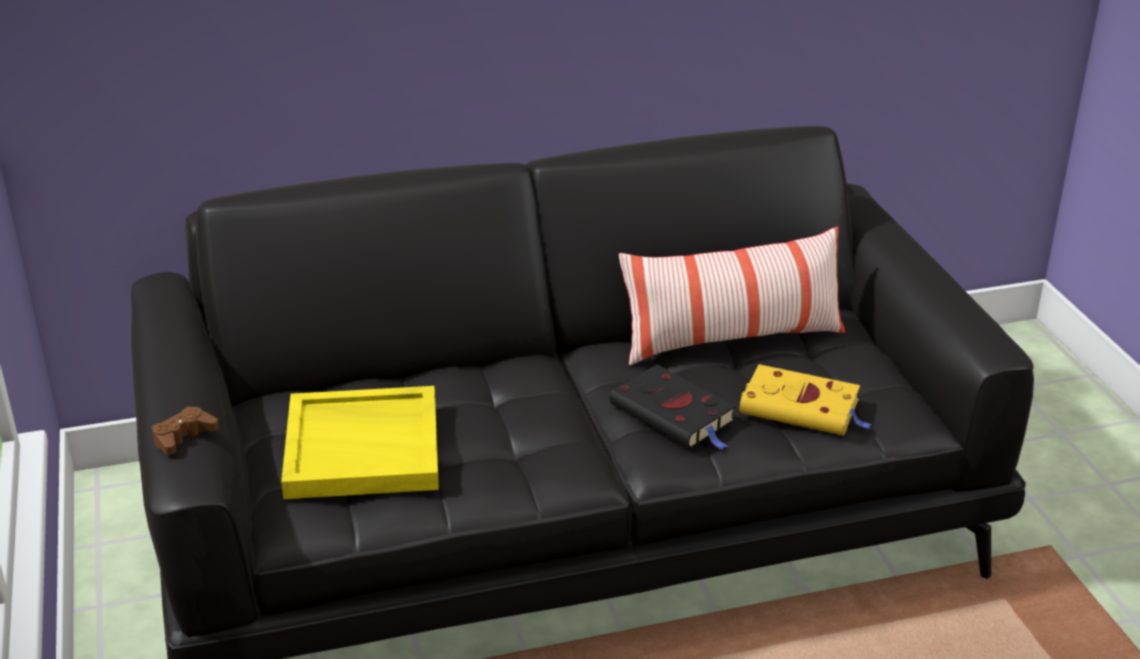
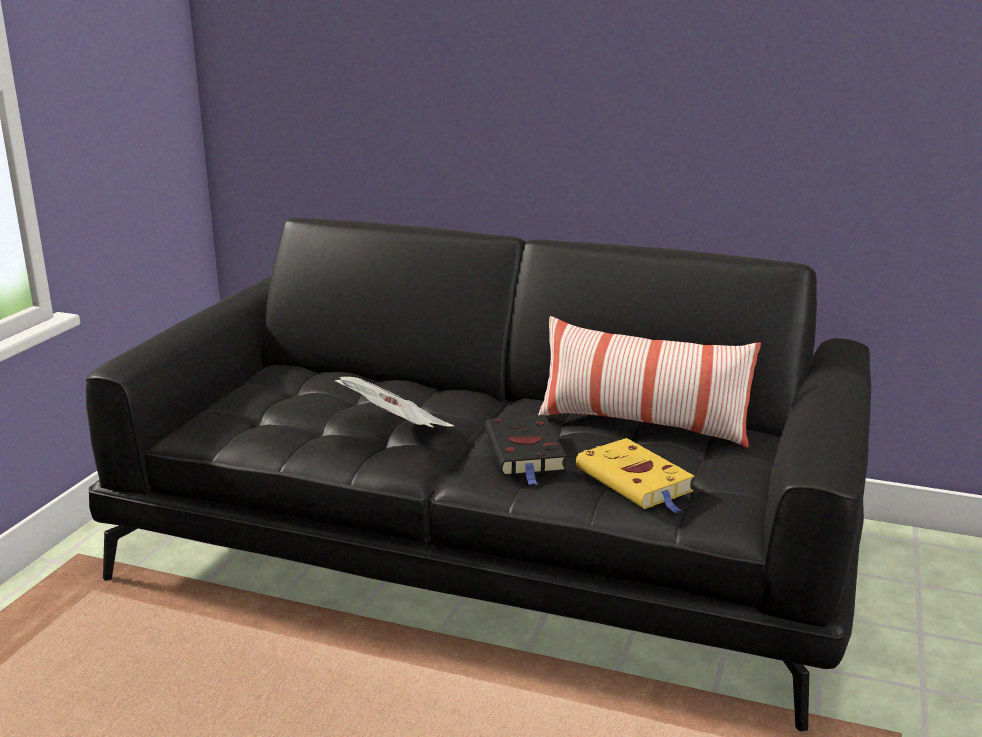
camera: 35 degrees right, 10 degrees down
brown game controller [152,406,219,455] -> none
yellow tray [281,386,439,499] -> none
none -> newspaper [335,377,454,428]

